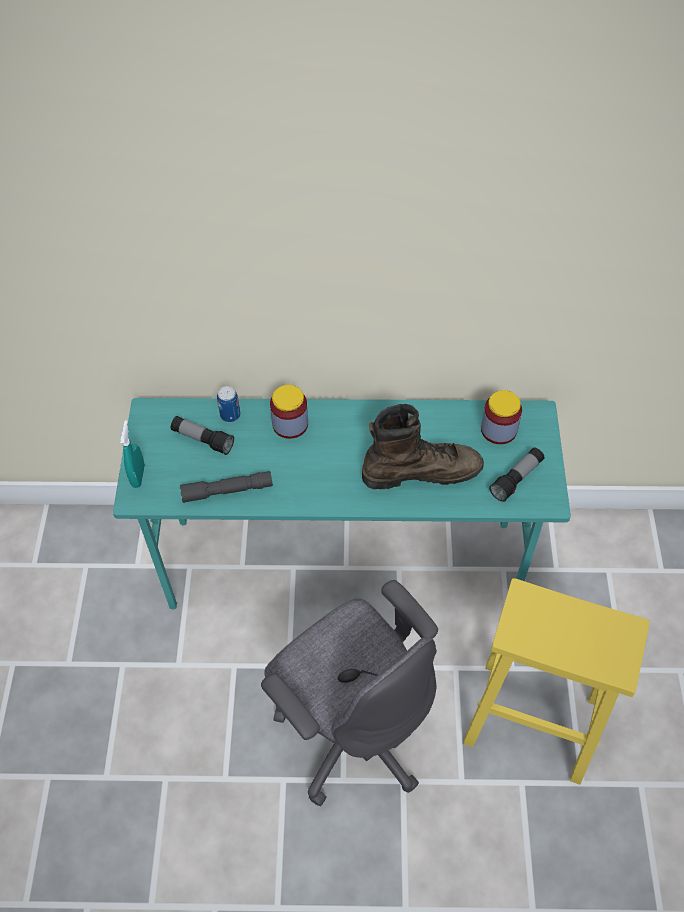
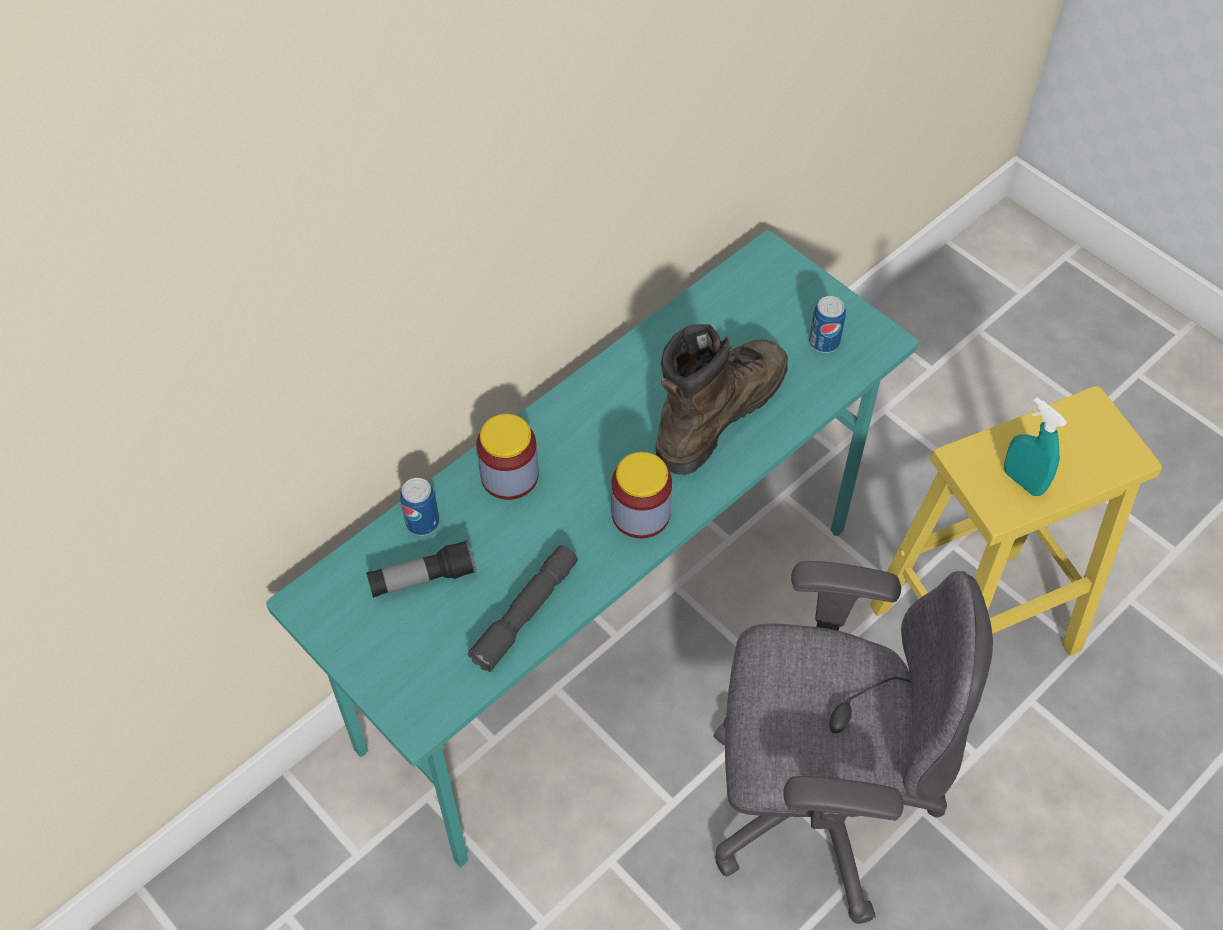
camera: 45 degrees left, 0 degrees up
turquoise spray bottle [120,420,145,488] -> turquoise spray bottle moved to [1004,397,1067,496]
jar [481,390,522,444] -> jar moved to [611,452,672,539]
flashlight [489,447,545,502] -> can [809,296,846,353]

